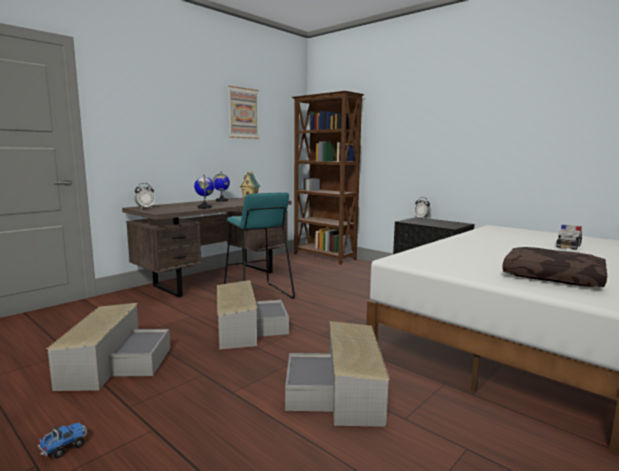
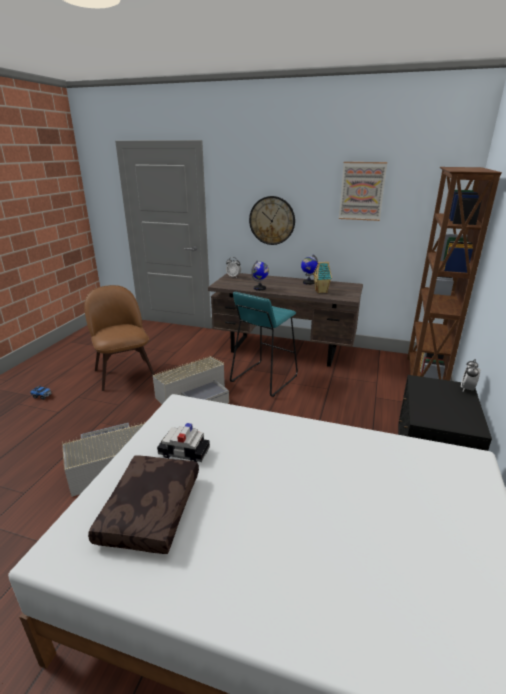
camera: 65 degrees right, 15 degrees up
grey storage box [46,303,170,391] -> brown chair [84,285,155,391]
toy car [556,224,582,250] -> toy car moved to [157,423,210,462]
none -> wall clock [249,196,295,245]

